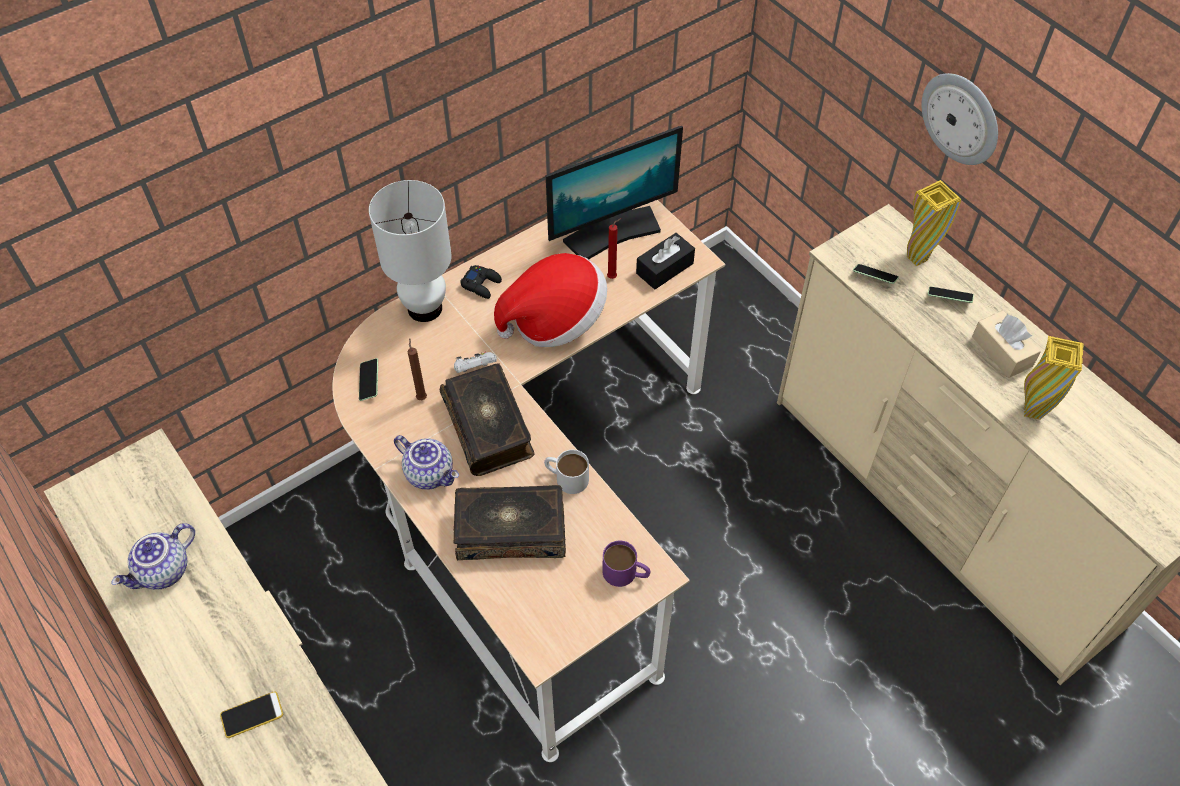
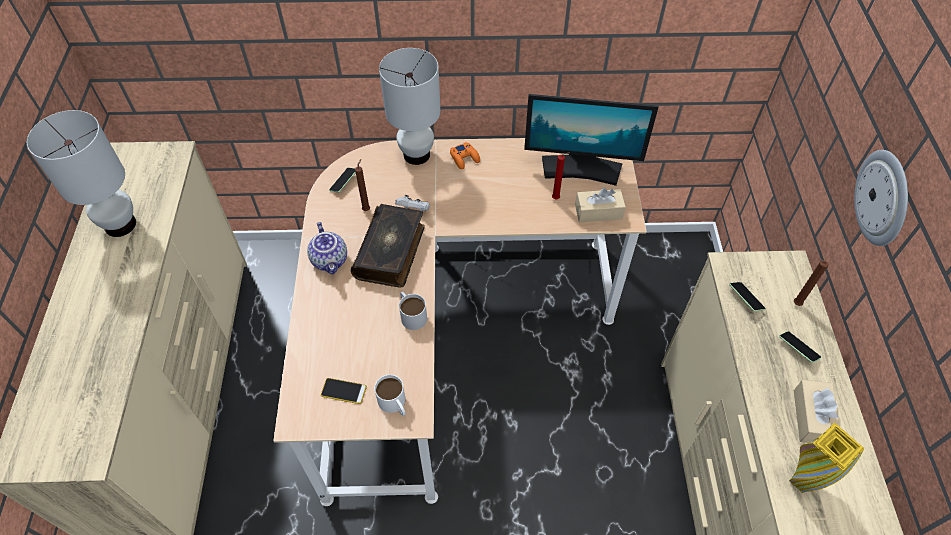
camera: 35 degrees right, 0 degrees up
teapot [111,523,195,590] -> white table lamp [27,110,136,237]
phone [220,691,283,738] -> phone moved to [321,378,367,404]
book [454,485,566,561] -> none
black game controller [460,265,502,299] -> orange game controller [450,142,480,169]
hat [494,253,607,347] -> none
purple mug [602,541,651,587] -> white mug [374,375,406,416]
black tissue box [636,233,695,289] -> beige tissue box [575,188,626,222]
yellow vase [907,180,961,266] -> brown candle [794,259,829,306]

